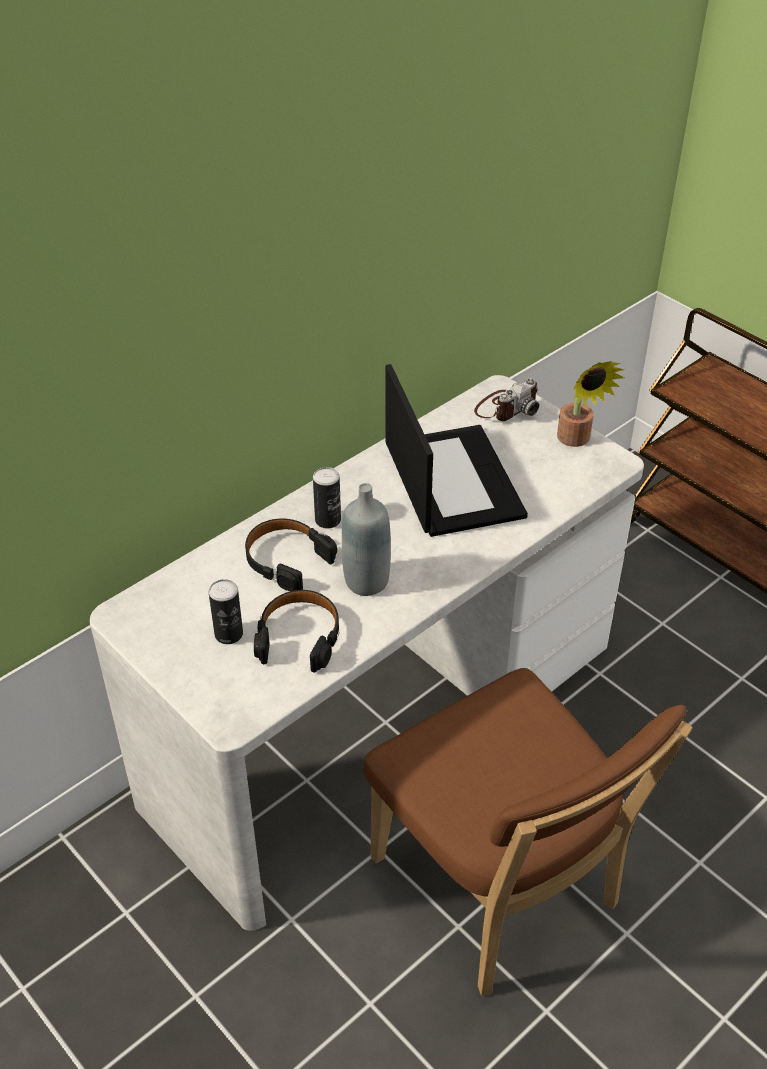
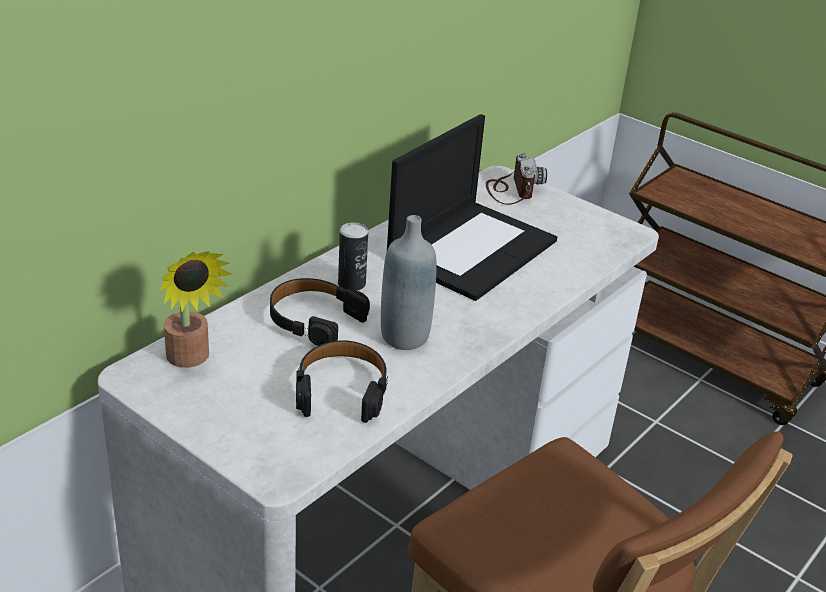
camera: 10 degrees left, 10 degrees down
can [208,579,243,644] -> none
laptop [386,364,528,537] -> laptop turned 60 degrees clockwise [387,114,557,301]
camera [474,378,539,421] -> camera turned 45 degrees counterclockwise [486,153,547,205]
potted plant [557,361,624,447] -> potted plant moved to [159,251,233,368]

